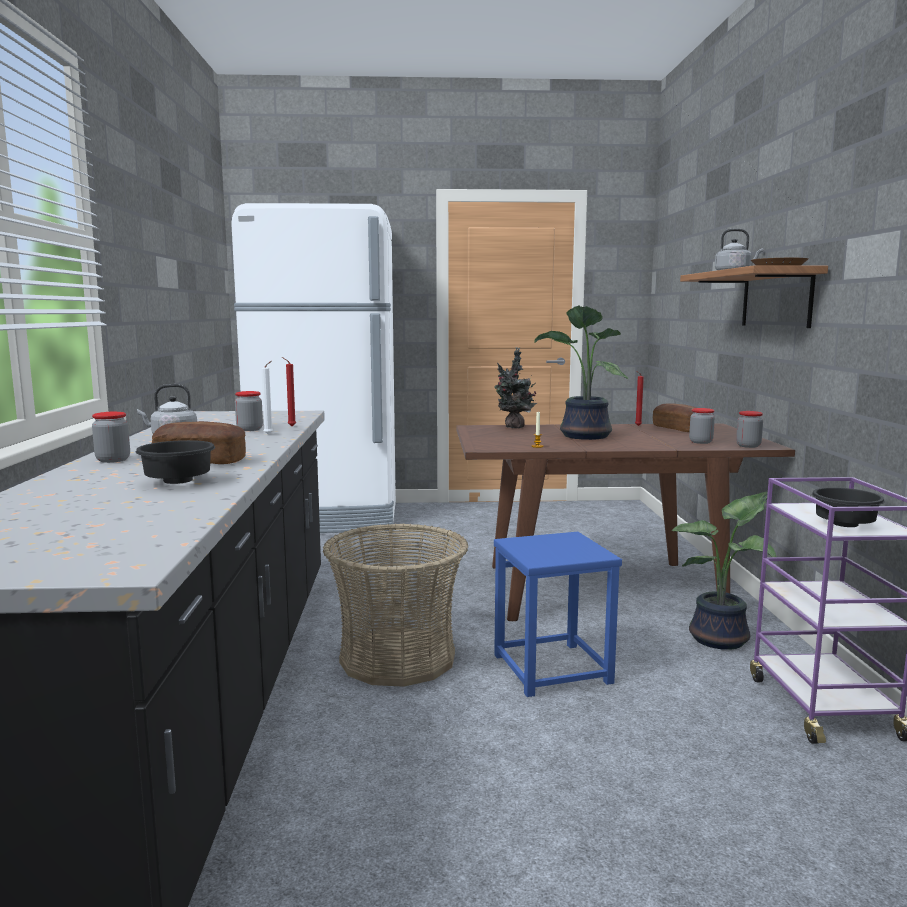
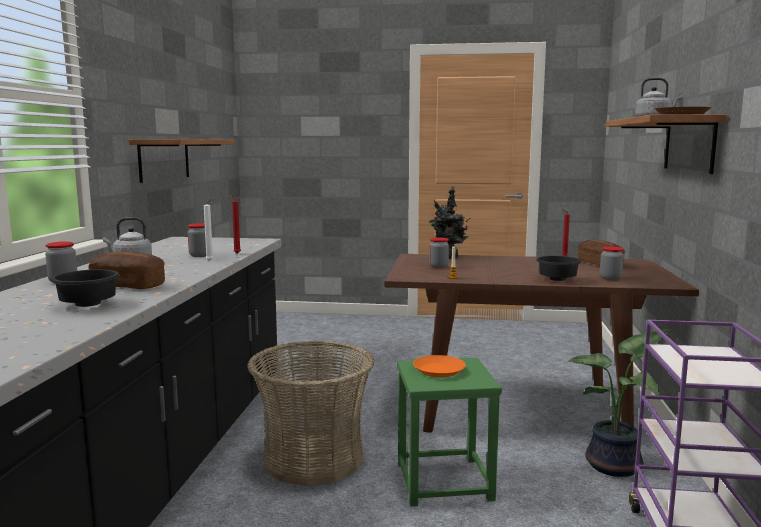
camera: 10 degrees right, 0 degrees up
white fridge [231,203,396,533] -> none
blue stool [494,532,622,697] -> green stool [397,358,502,506]
potted plant [534,305,628,440] -> none
jar [736,411,763,448] -> jar moved to [429,237,449,268]
black bowl [812,487,885,527] -> black bowl moved to [537,256,581,281]
none -> shelf [129,139,234,183]
none -> orange plate [413,355,466,377]

